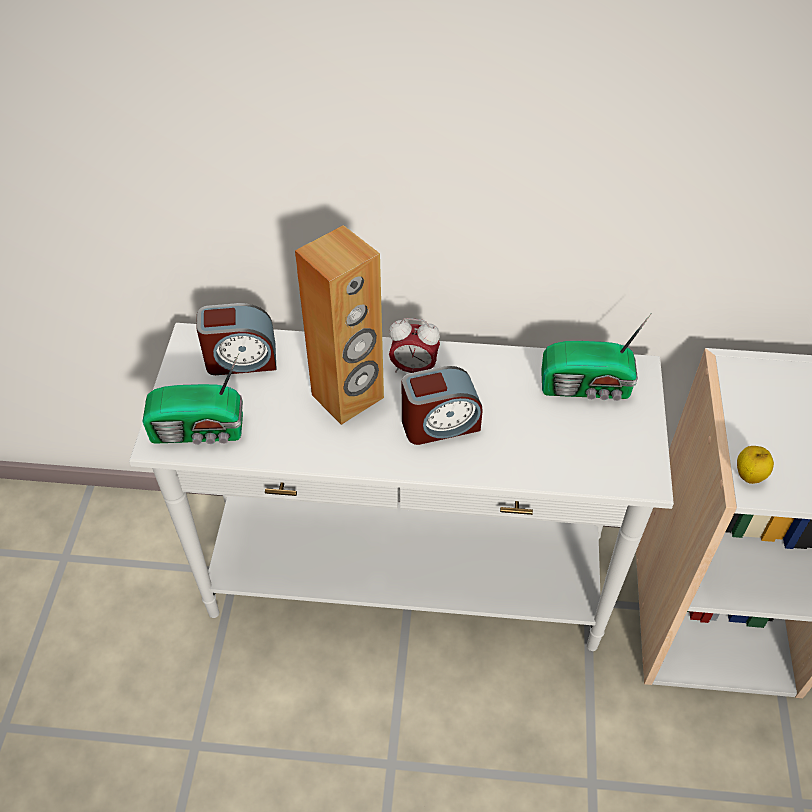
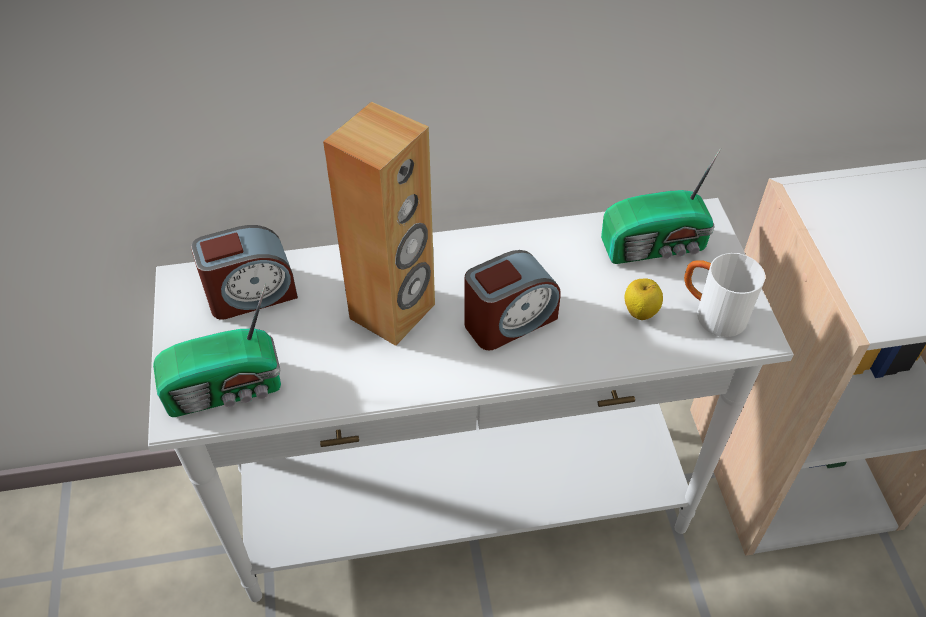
camera: 15 degrees left, 0 degrees up
alarm clock [389,318,440,373] -> none
apple [737,446,774,484] -> apple moved to [624,278,663,320]
none -> white mug [684,253,765,337]

